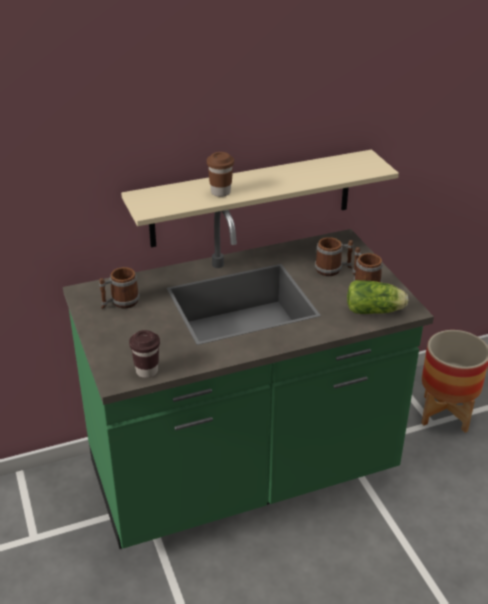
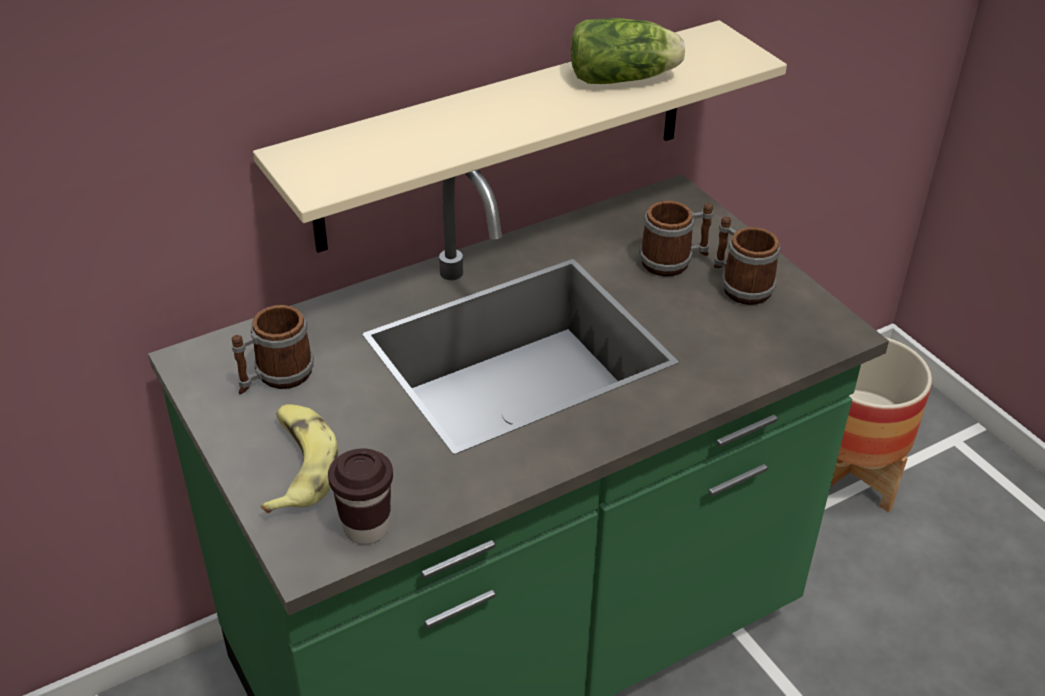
camera: 10 degrees left, 5 degrees up
brown cup [207,152,234,197] -> none
lettuce [347,280,408,314] -> lettuce moved to [571,18,685,84]
none -> banana [260,404,338,514]

